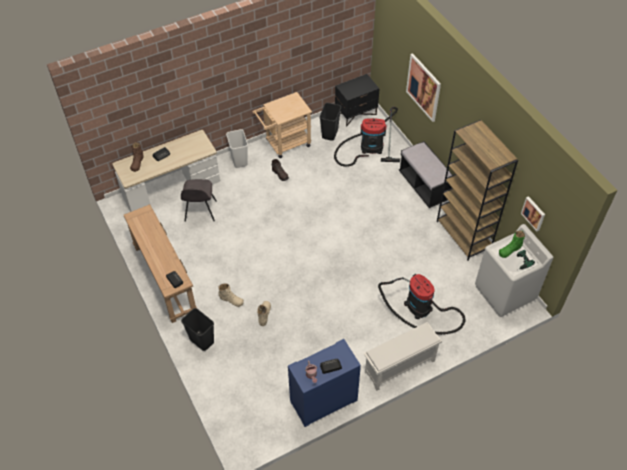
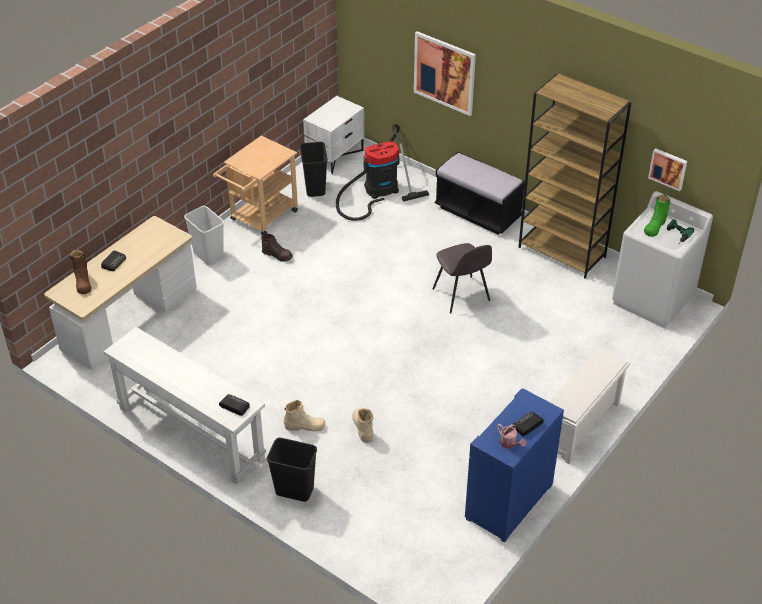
camera: 25 degrees left, 10 degrees down
brown console table [124,204,197,323] -> white console table [104,327,266,484]
grey chair [181,179,217,222] -> grey chair moved to [432,243,492,313]
black nightstand [335,74,380,127] -> white nightstand [303,96,364,175]
vacuum cleaner [378,274,465,335] -> none

